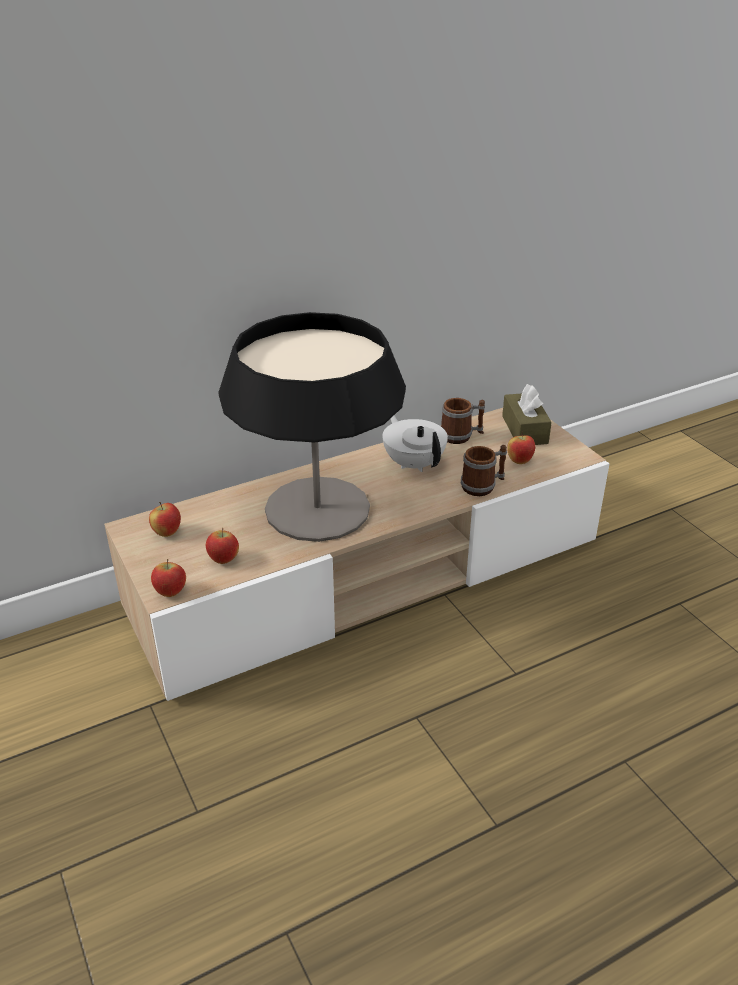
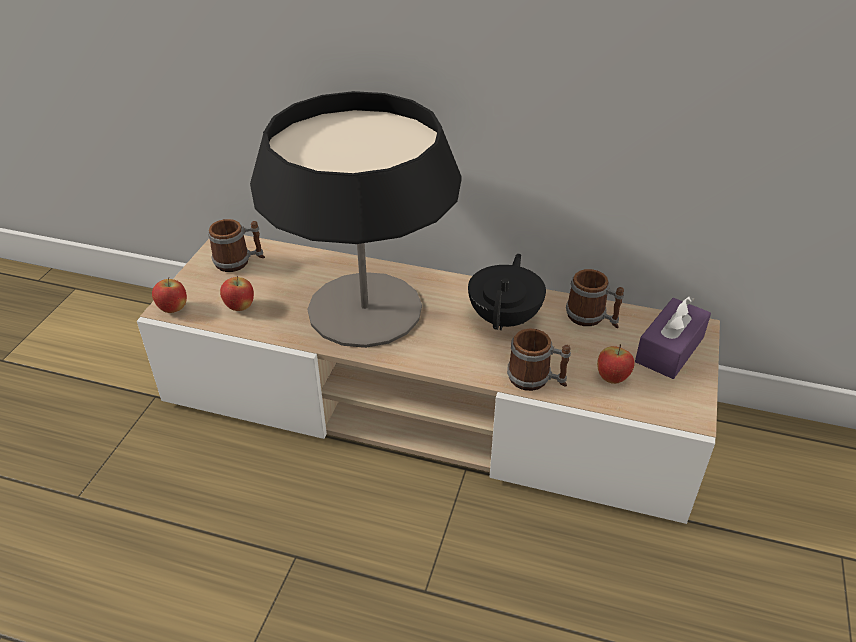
camera: 45 degrees right, 5 degrees up
apple [149,502,181,537] -> mug [208,219,265,272]
white teapot [383,416,448,472] -> black teapot [468,254,546,330]
brown tissue box [502,384,552,445] -> purple tissue box [635,296,711,379]

